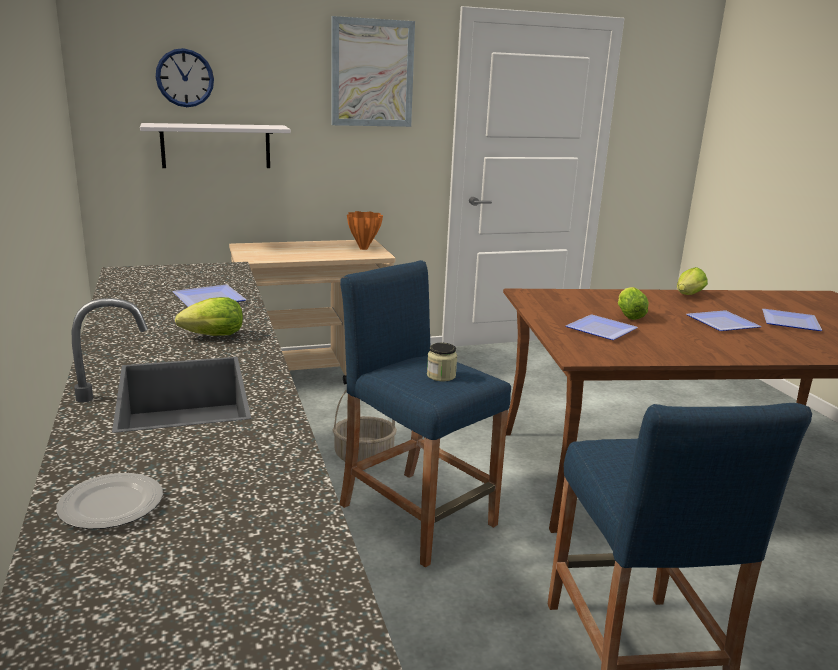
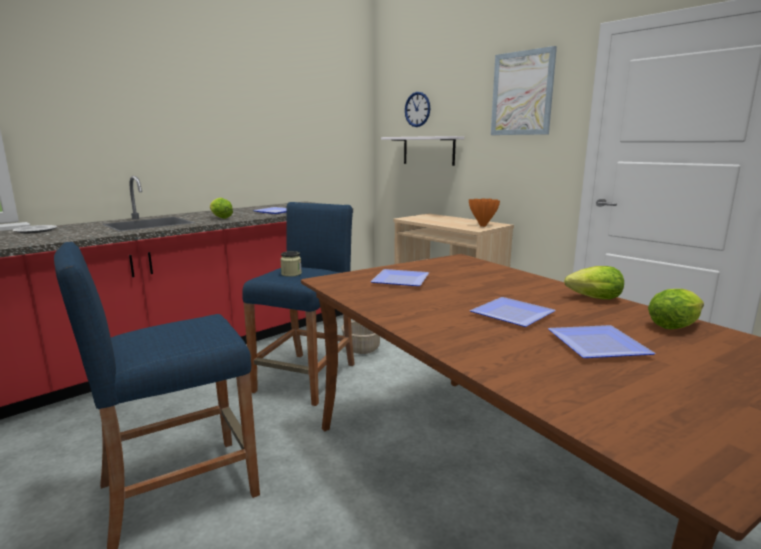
camera: 65 degrees right, 5 degrees down
lettuce [618,287,649,320] -> lettuce moved to [648,289,704,329]

